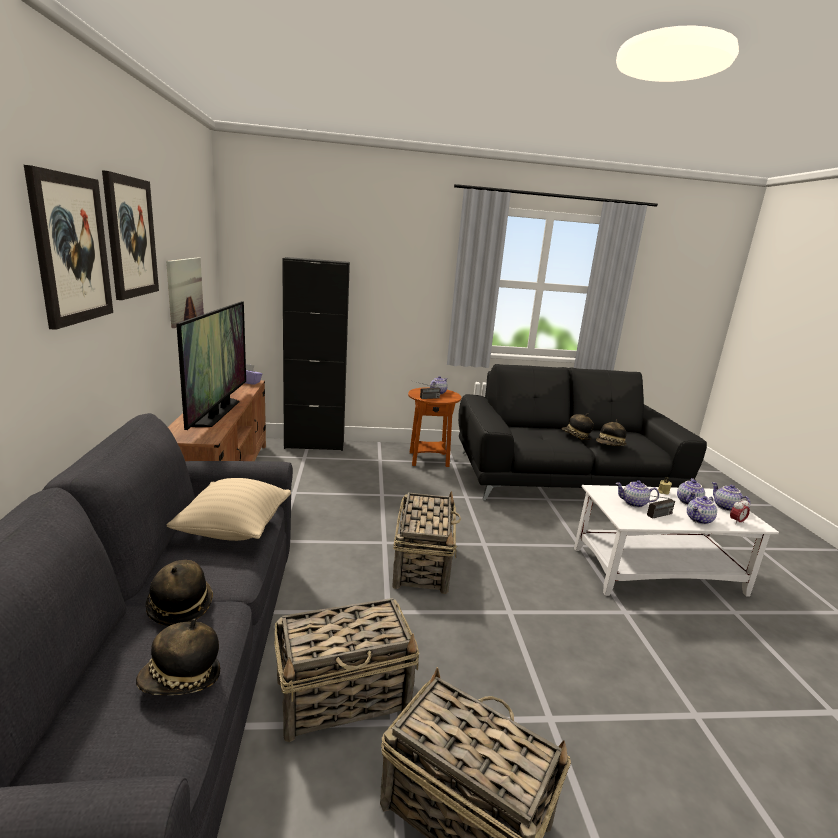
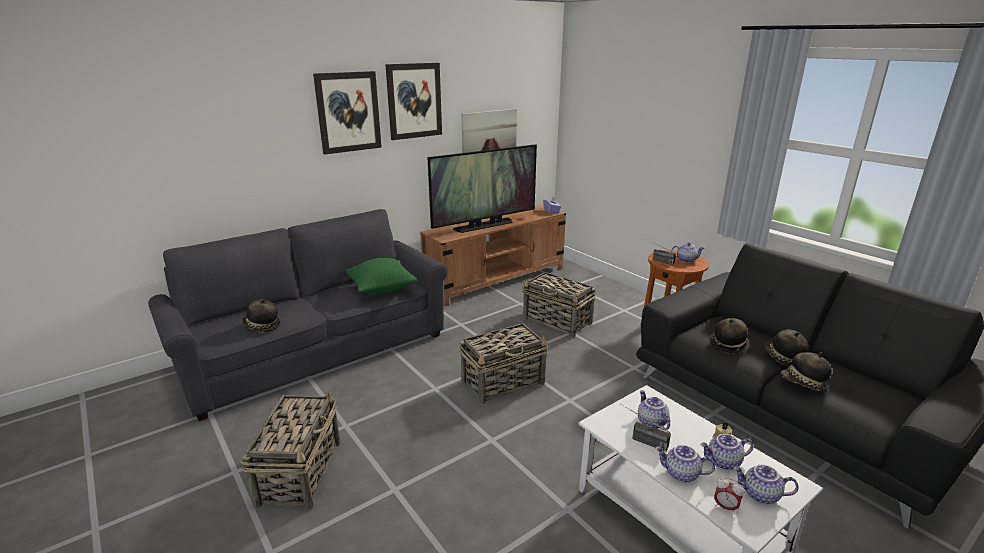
camera: 60 degrees right, 5 degrees up
hat [146,560,213,626] -> hat moved to [710,318,750,354]
beige pillow [166,478,291,541] -> green pillow [346,258,417,295]
basket [274,598,420,742] -> basket moved to [522,272,596,337]
black cabinet [282,257,350,451] -> none
teapot [712,482,750,511] -> teapot turned 105 degrees counterclockwise [733,465,798,504]

